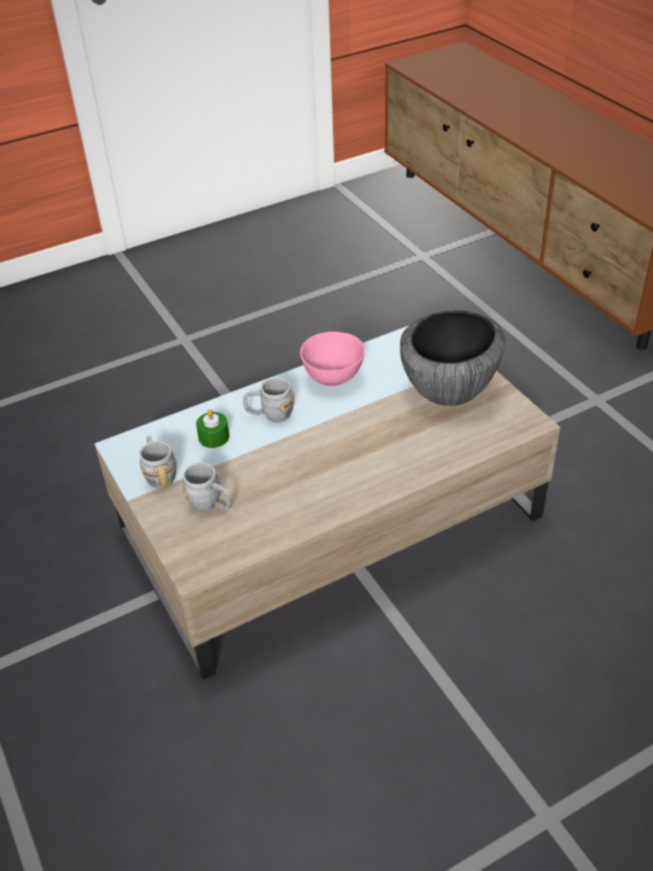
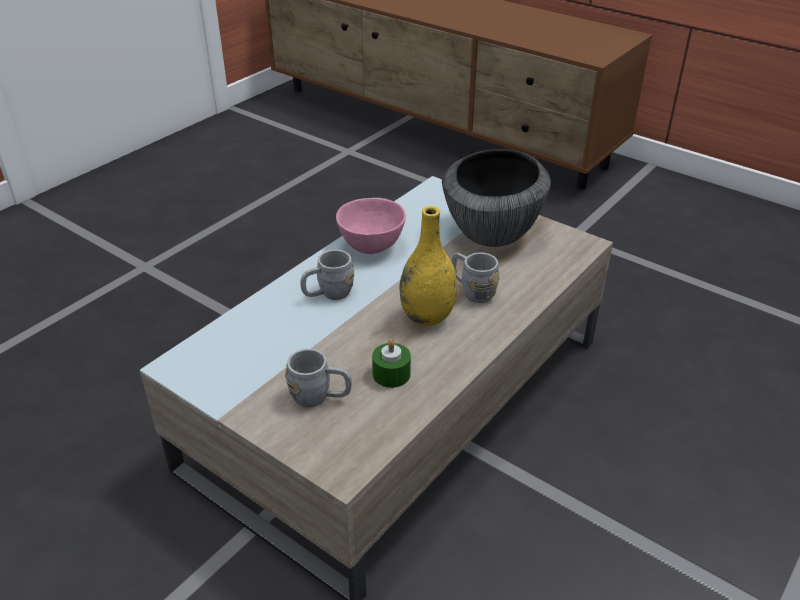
camera: 25 degrees left, 5 degrees down
grey mug [139,436,177,489] -> grey mug moved to [451,252,500,303]
green candle [196,409,229,448] -> green candle moved to [372,339,411,388]
none -> yellow vase [399,206,457,326]

